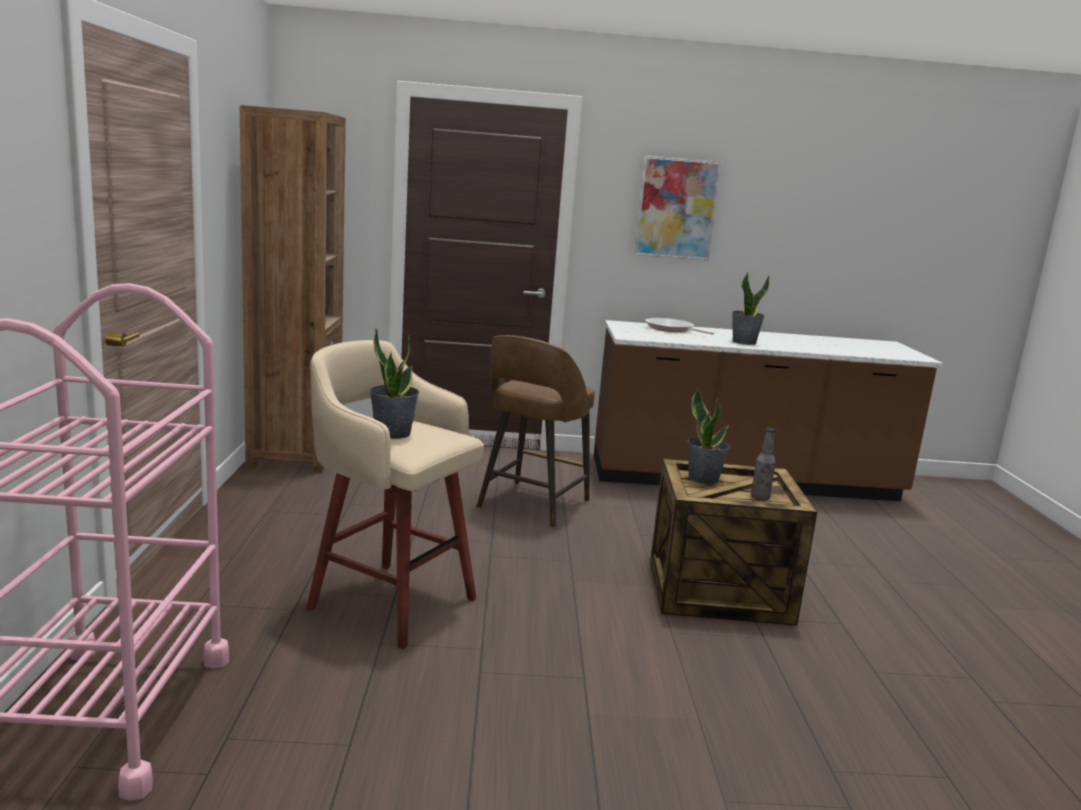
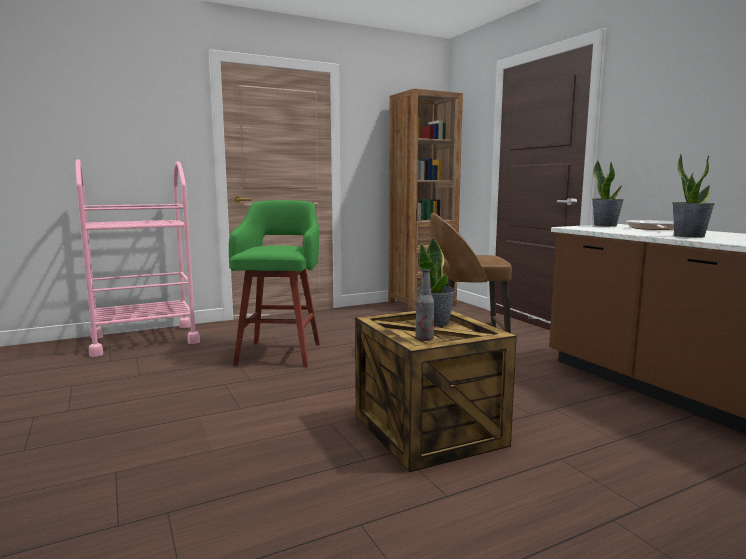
camera: 65 degrees right, 5 degrees down
beige stool [306,340,484,650] -> green stool [229,200,320,367]
potted plant [370,327,419,439] -> potted plant moved to [592,160,624,227]
picture [634,155,721,261] -> none

